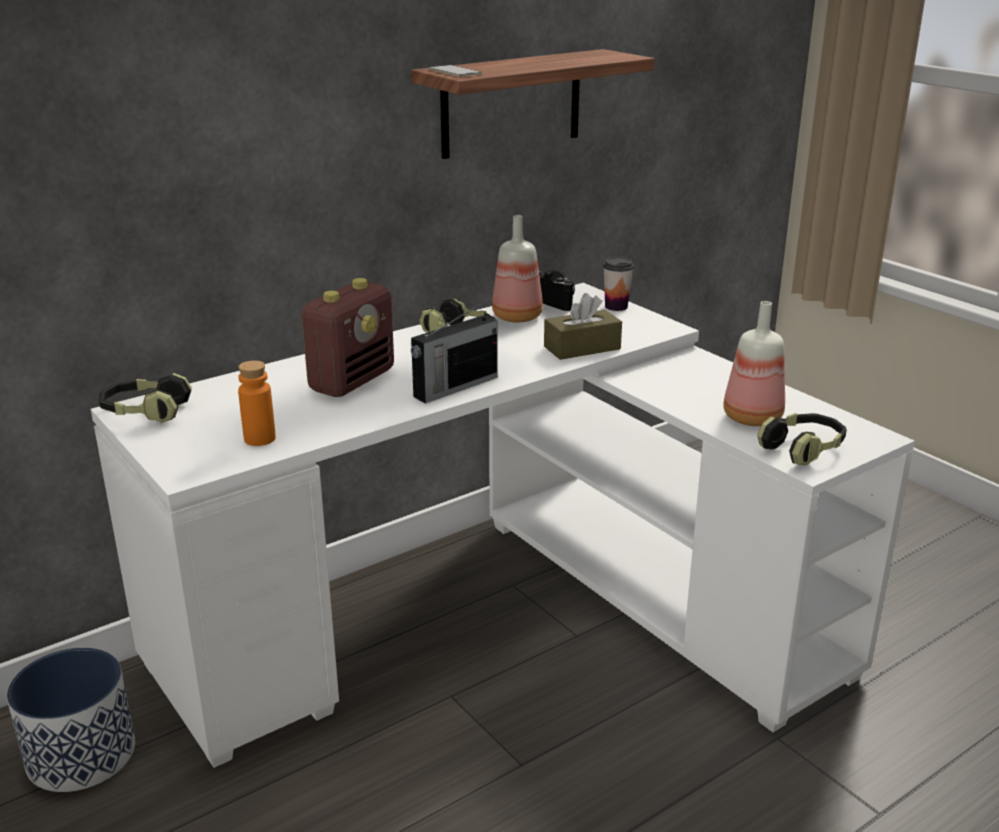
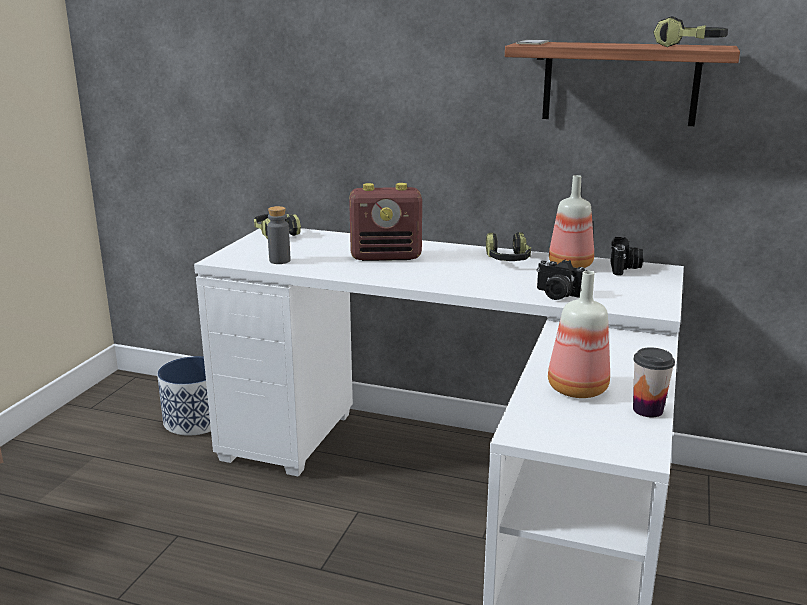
camera: 55 degrees right, 5 degrees down
orange bottle [238,360,276,446] -> grey bottle [267,206,290,264]
radio [411,303,497,404] -> none
brown tissue box [544,293,622,360] -> camera [537,259,587,300]
cup [603,257,634,311] -> cup moved to [633,347,675,417]
headphones [757,413,847,466] -> headphones moved to [653,16,728,47]

